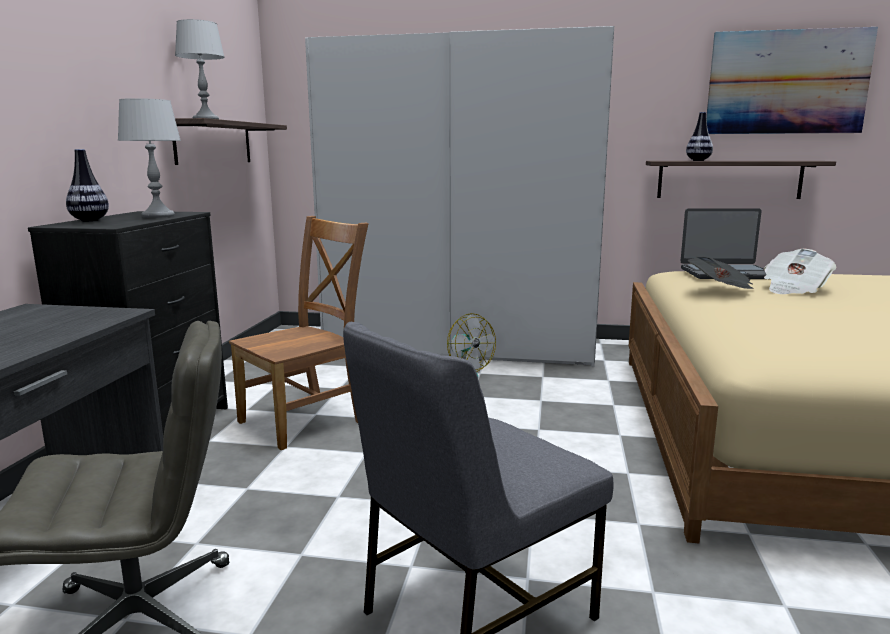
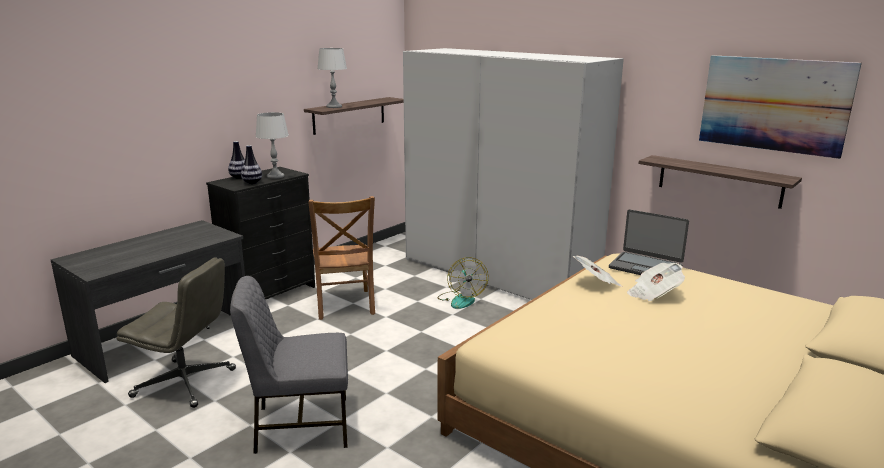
camera: 30 degrees right, 5 degrees up
brown chair [229,216,369,450] -> brown chair turned 90 degrees clockwise [308,196,375,320]
vase [686,112,713,161] -> vase moved to [241,145,262,184]

